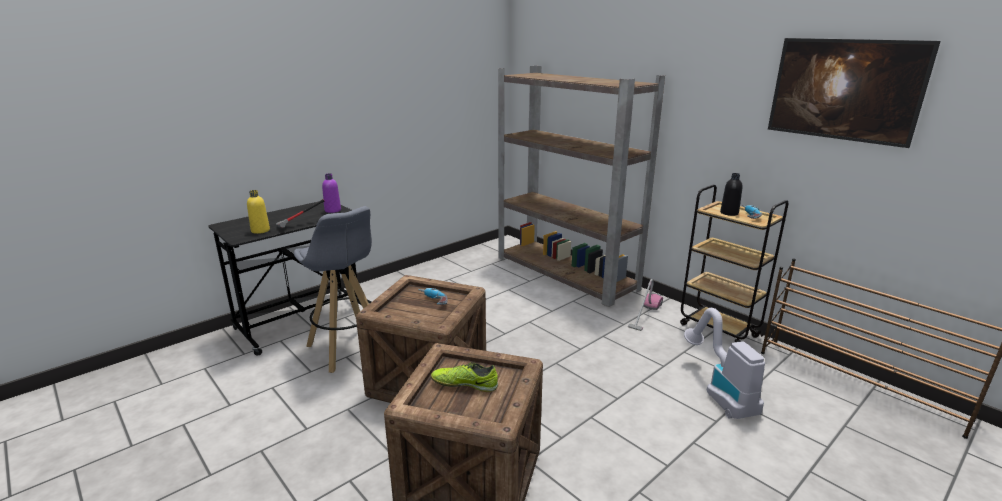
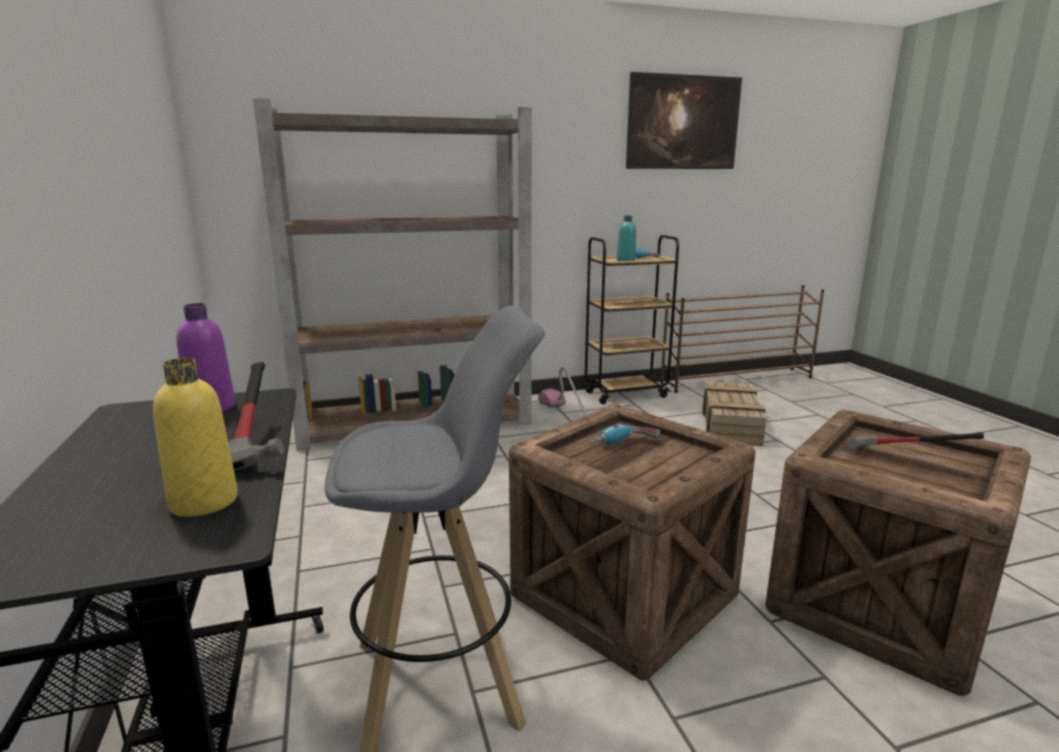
camera: 65 degrees left, 5 degrees down
shoe [431,362,498,392] -> hammer [846,432,984,449]
vacuum cleaner [684,308,765,419] -> crate [702,382,767,446]
black bottle [720,173,743,216] -> turquoise bottle [617,215,636,261]

